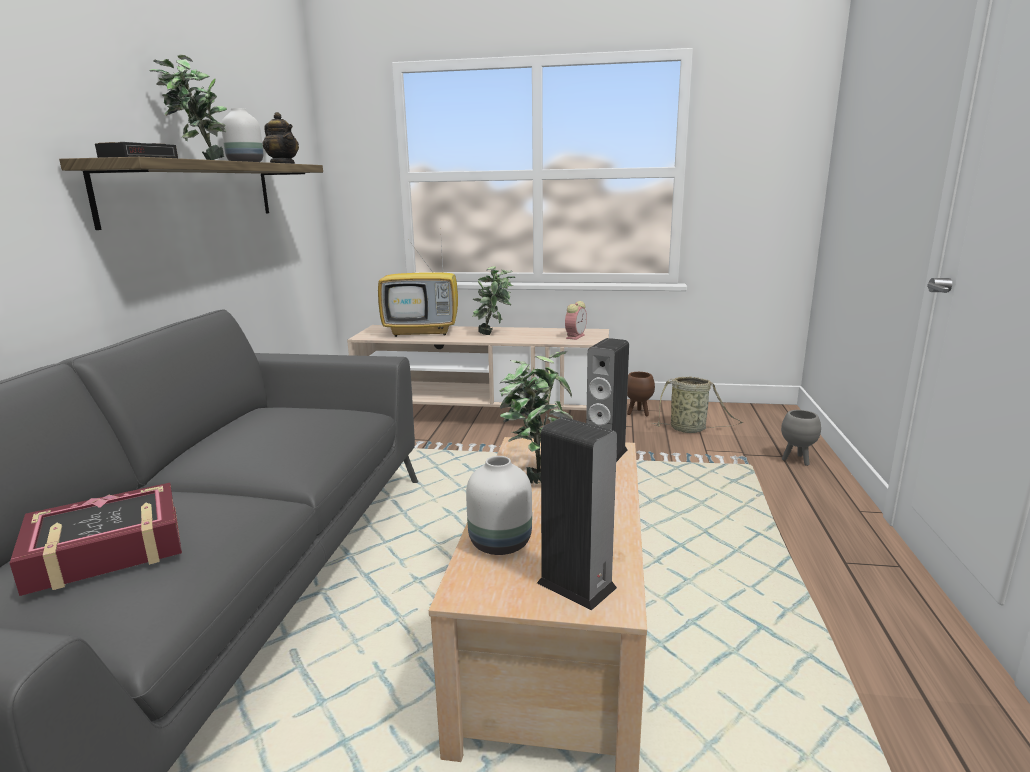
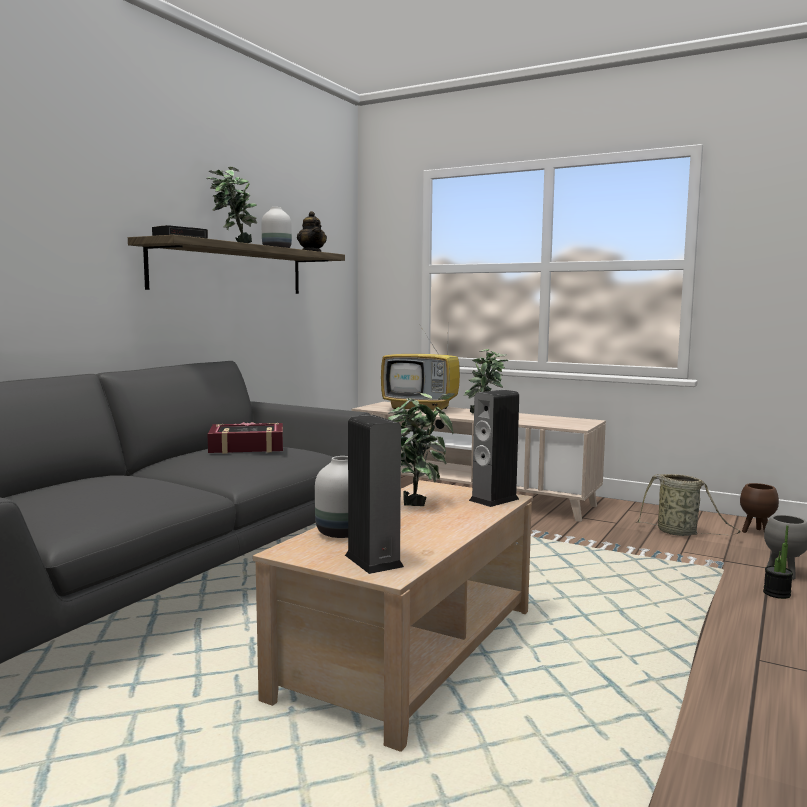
camera: 20 degrees right, 10 degrees down
book [10,483,182,596] -> book moved to [208,422,283,454]
alarm clock [565,301,587,340] -> none
brown planter [627,372,655,416] -> brown planter moved to [740,483,779,533]
none -> potted plant [763,525,793,599]

